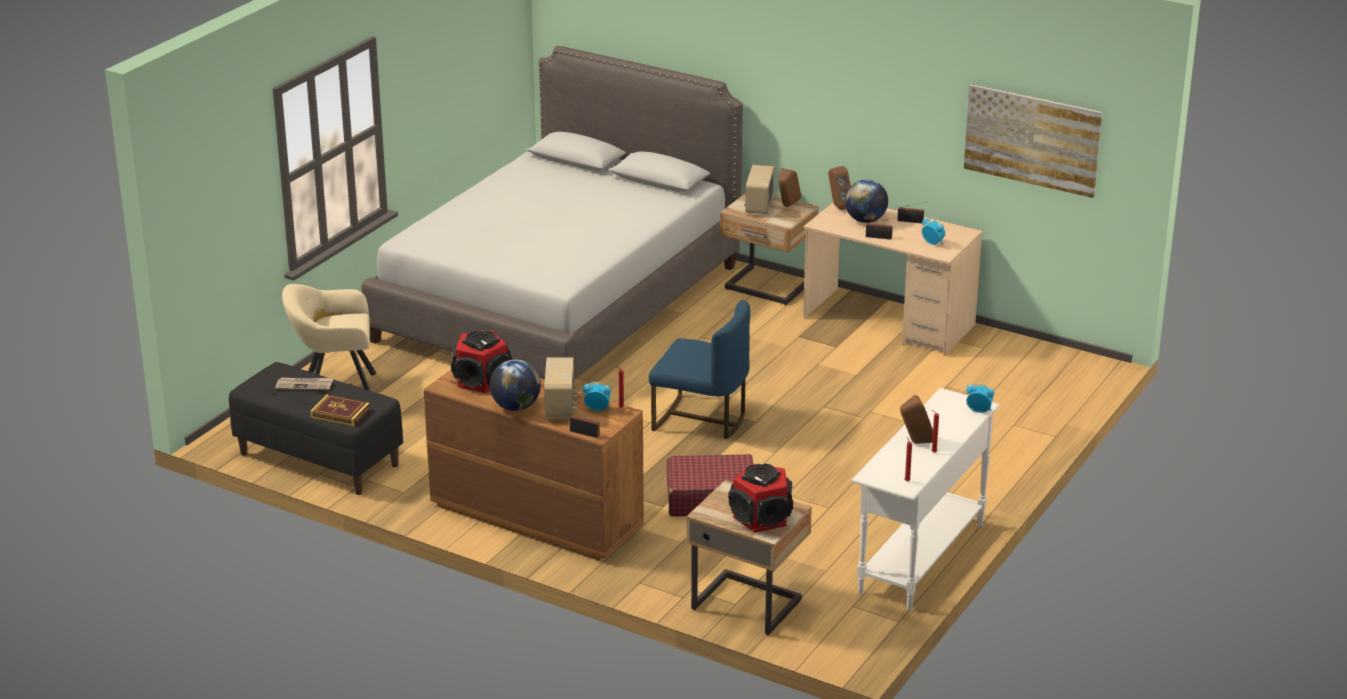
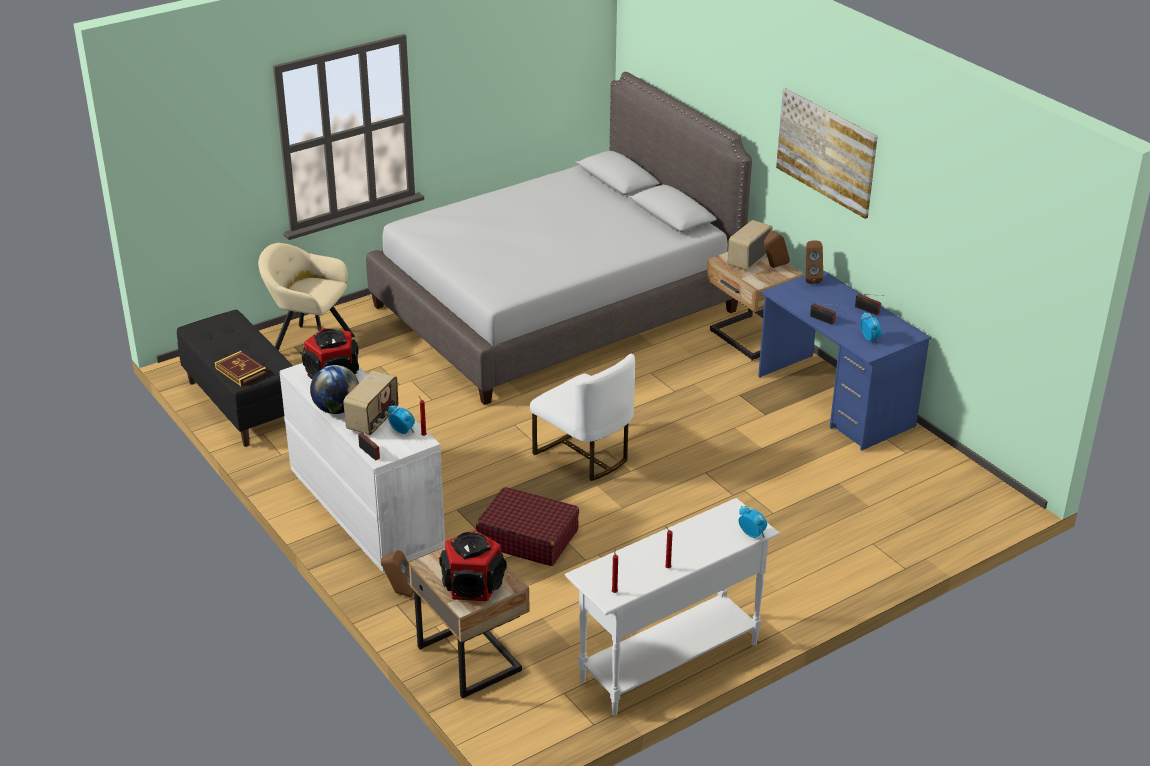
camera: 25 degrees right, 5 degrees up
newspaper [275,378,334,390] -> none
brown dresser [424,370,644,561] -> white dresser [279,363,445,572]
blue chair [649,300,750,439] -> white chair [530,354,635,481]
beige desk [803,203,983,355] -> blue desk [758,270,931,451]
globe [845,179,888,223] -> none
brown speaker [900,395,933,444] -> brown speaker moved to [381,550,414,597]
picture [964,84,1102,198] -> picture moved to [776,88,878,219]

